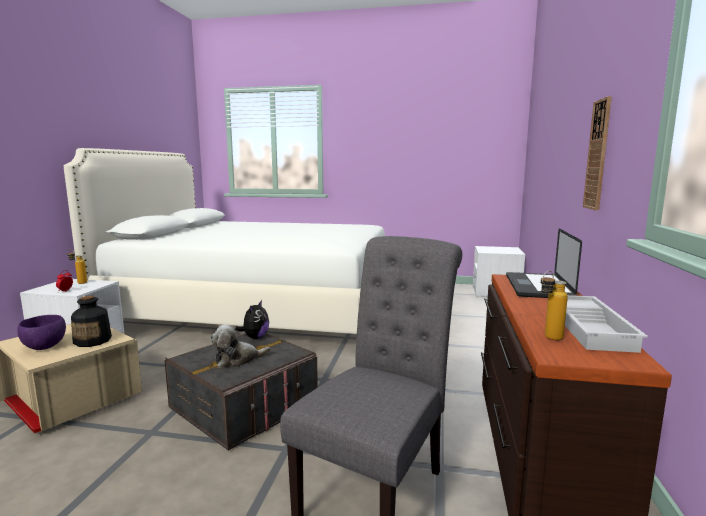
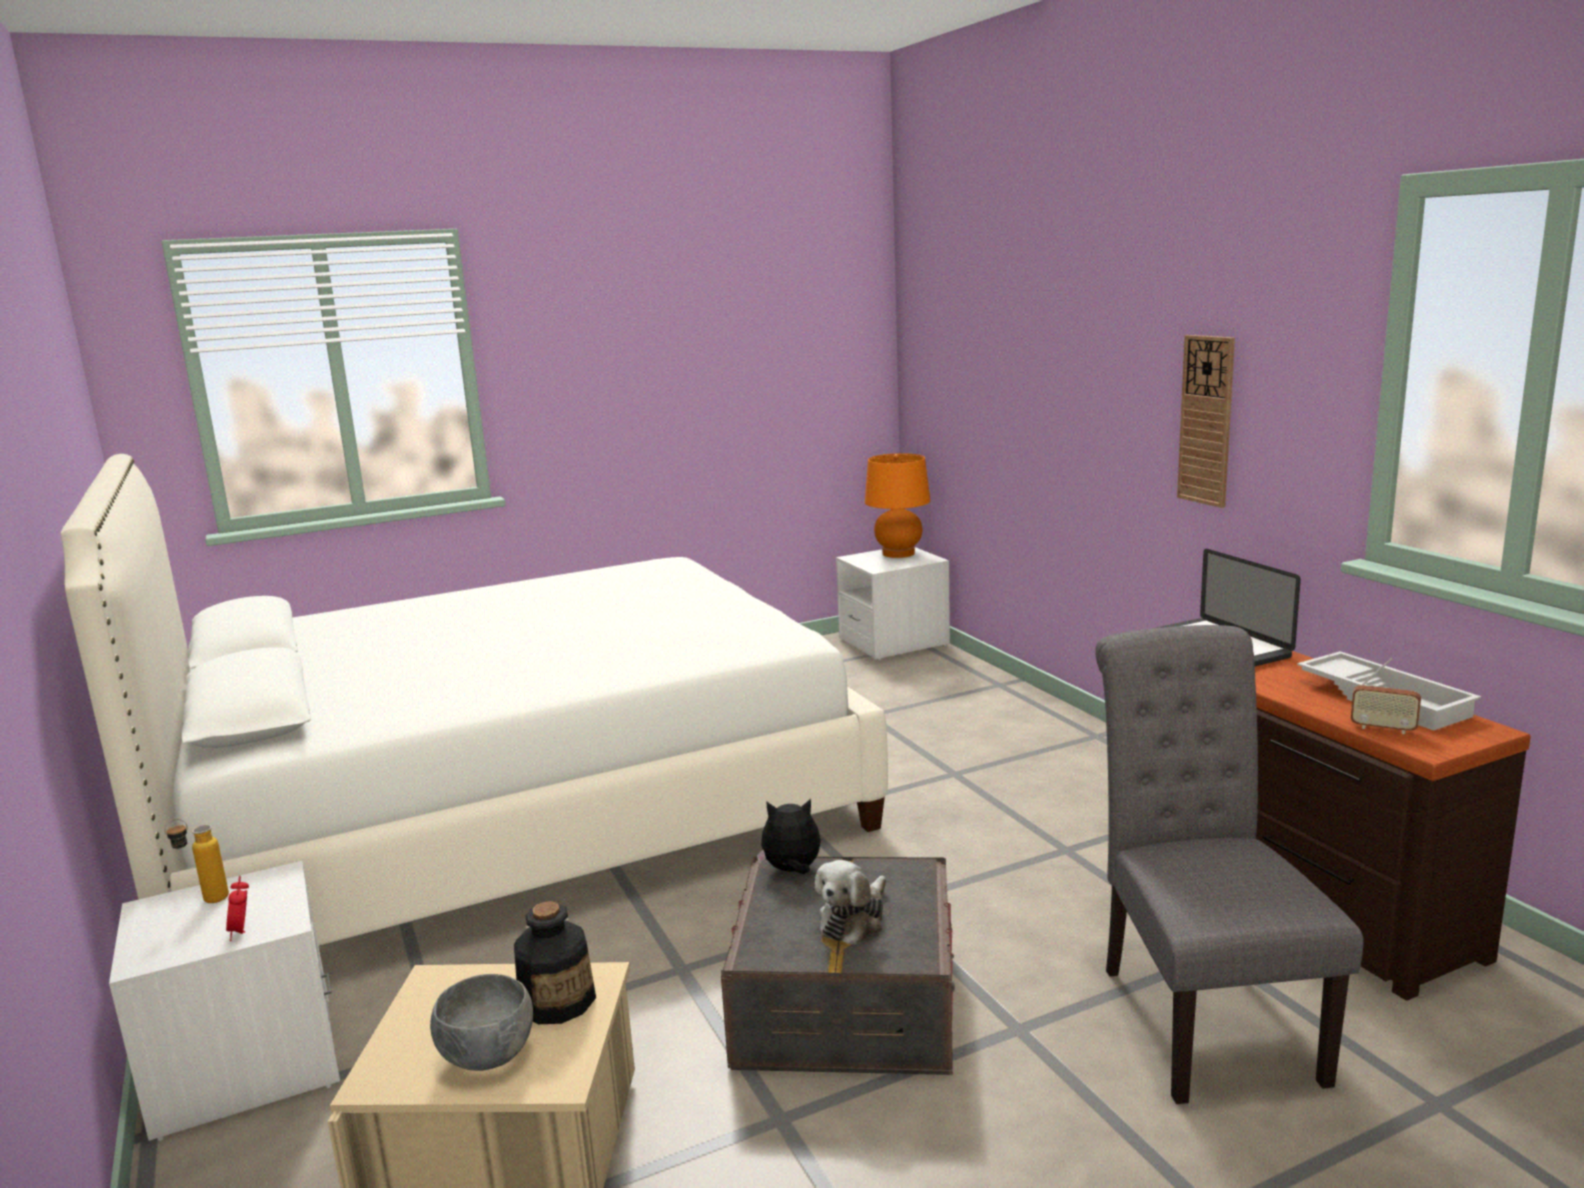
camera: 35 degrees left, 5 degrees up
purple bowl [17,315,66,350] -> grey bowl [430,974,533,1071]
plush toy [236,300,269,339] -> plush toy turned 75 degrees counterclockwise [757,799,821,874]
bottle [541,271,568,340] -> radio [1351,658,1421,734]
none -> orange table lamp [865,453,930,558]

